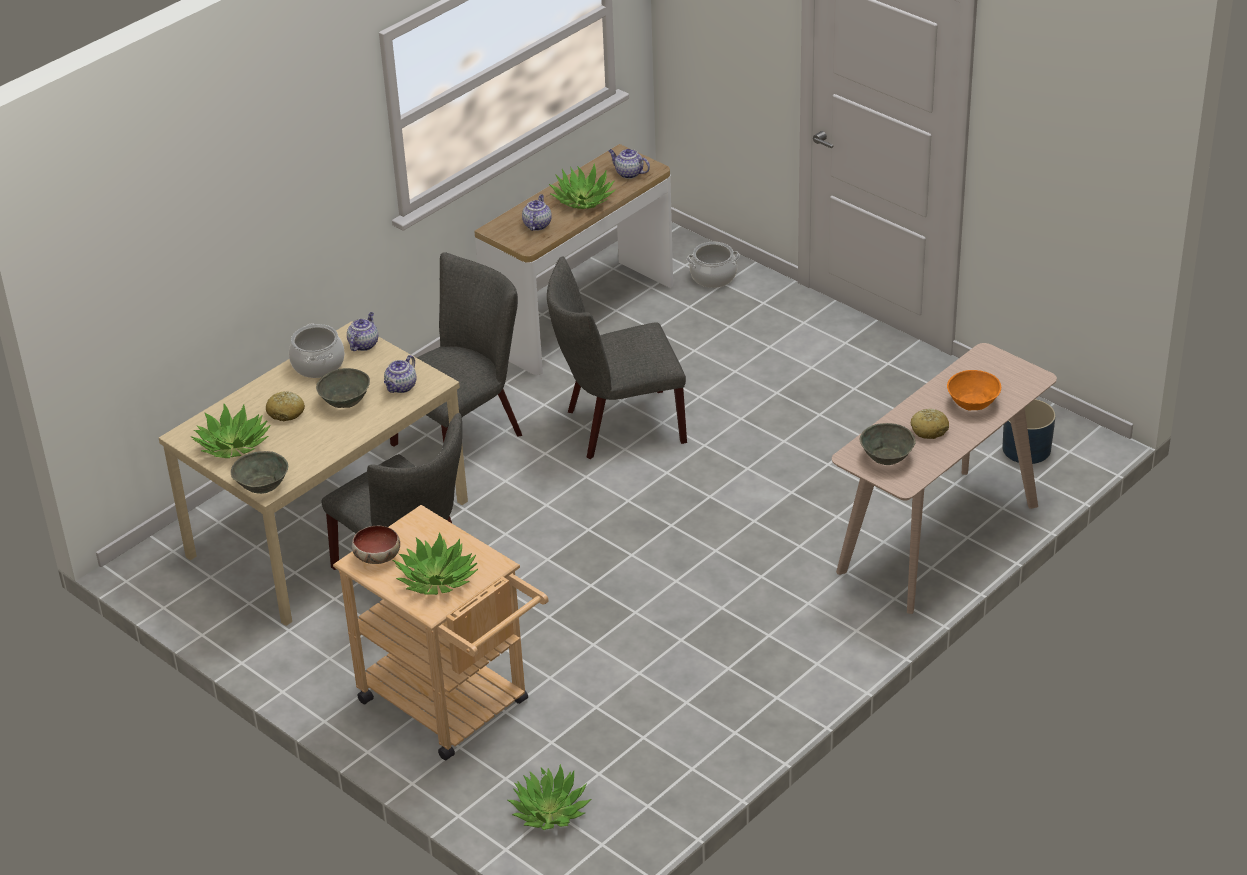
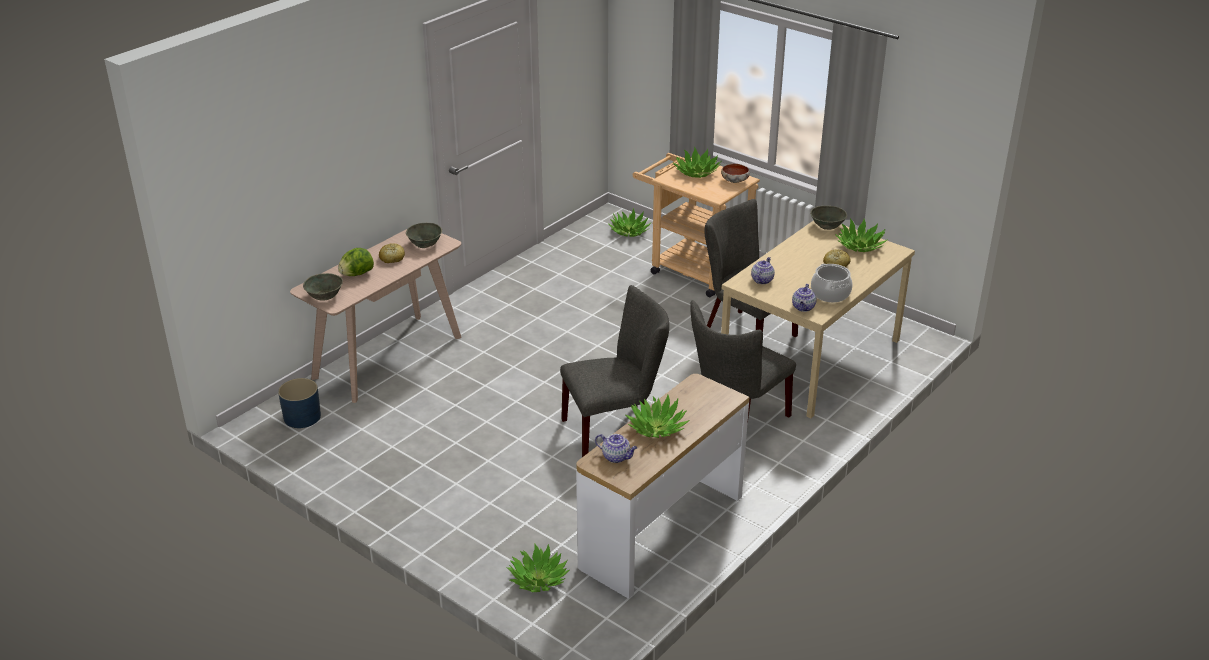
camera: 175 degrees right, 5 degrees down
grey bowl [316,368,370,408] -> grey bowl moved to [303,273,343,301]
teapot [522,194,552,231] -> none
cooking pot [687,242,740,288] -> potted plant [506,544,569,593]
orange bowl [947,370,1001,411] -> lettuce [338,248,374,276]

